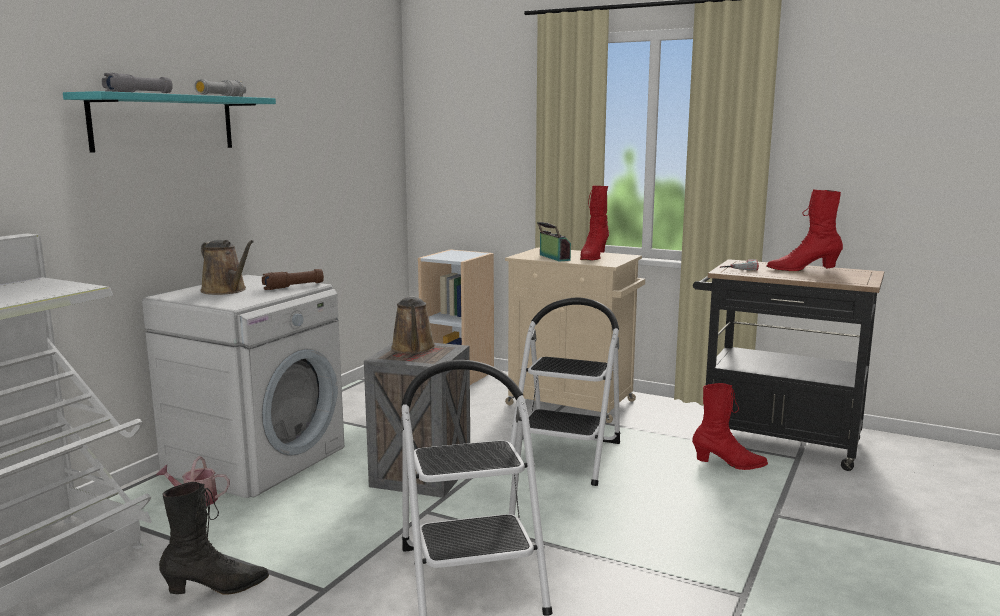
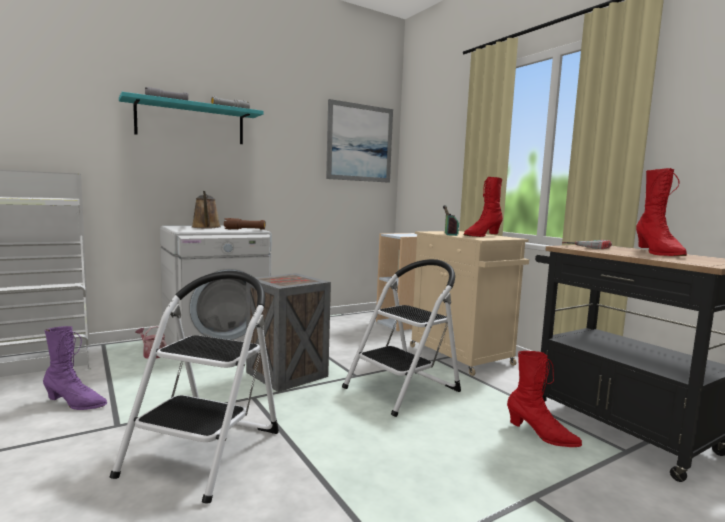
camera: 30 degrees right, 5 degrees down
black boot [159,482,269,595] -> purple boot [43,326,107,410]
brown watering can [391,296,436,354] -> none
red boot [767,189,843,271] -> red boot turned 120 degrees counterclockwise [636,168,687,256]
none -> picture [326,99,393,183]

